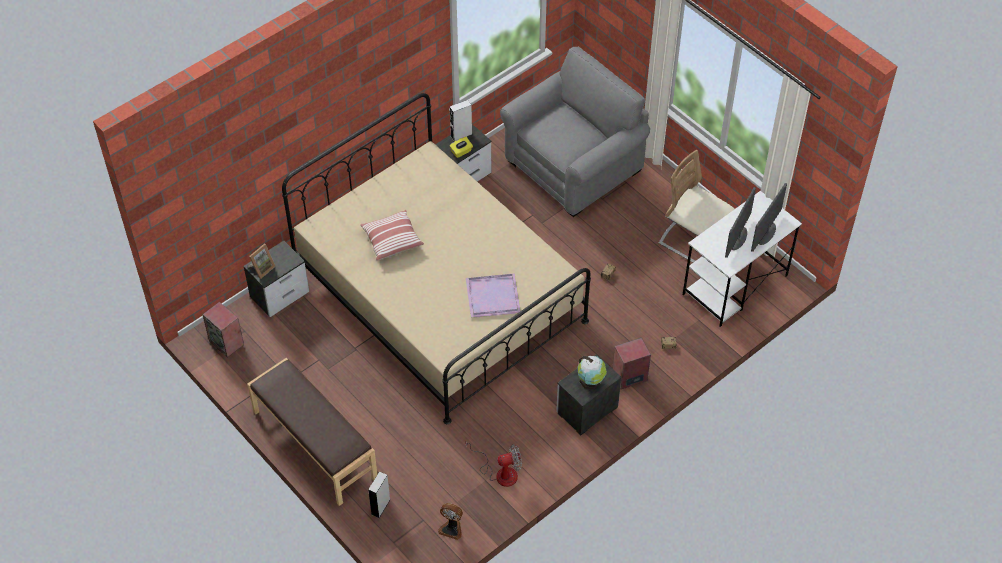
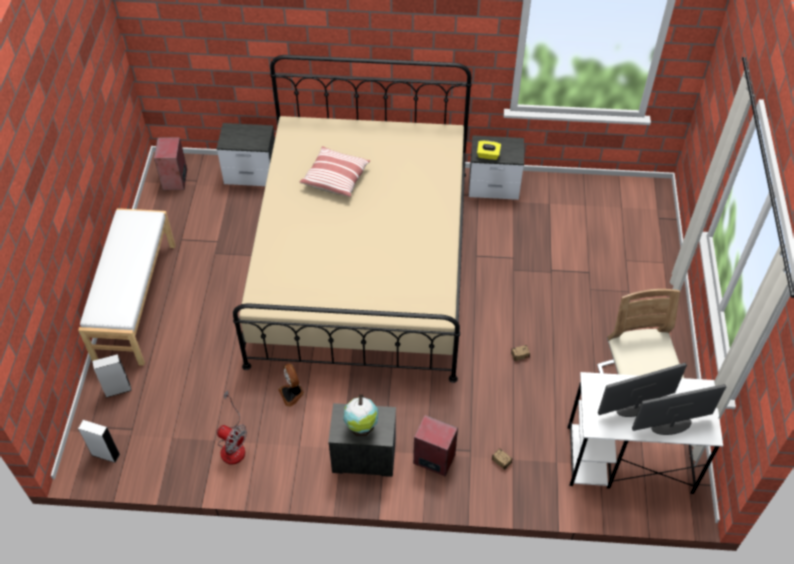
camera: 45 degrees right, 0 degrees up
brown bench [247,358,378,506] -> white bench [78,208,176,366]
picture frame [248,244,276,279] -> none
fan [438,503,463,540] -> fan moved to [278,364,304,407]
white speaker [450,100,473,141] -> white speaker moved to [78,420,120,463]
purple tray [466,273,521,318] -> none
grey armchair [500,47,650,217] -> none

